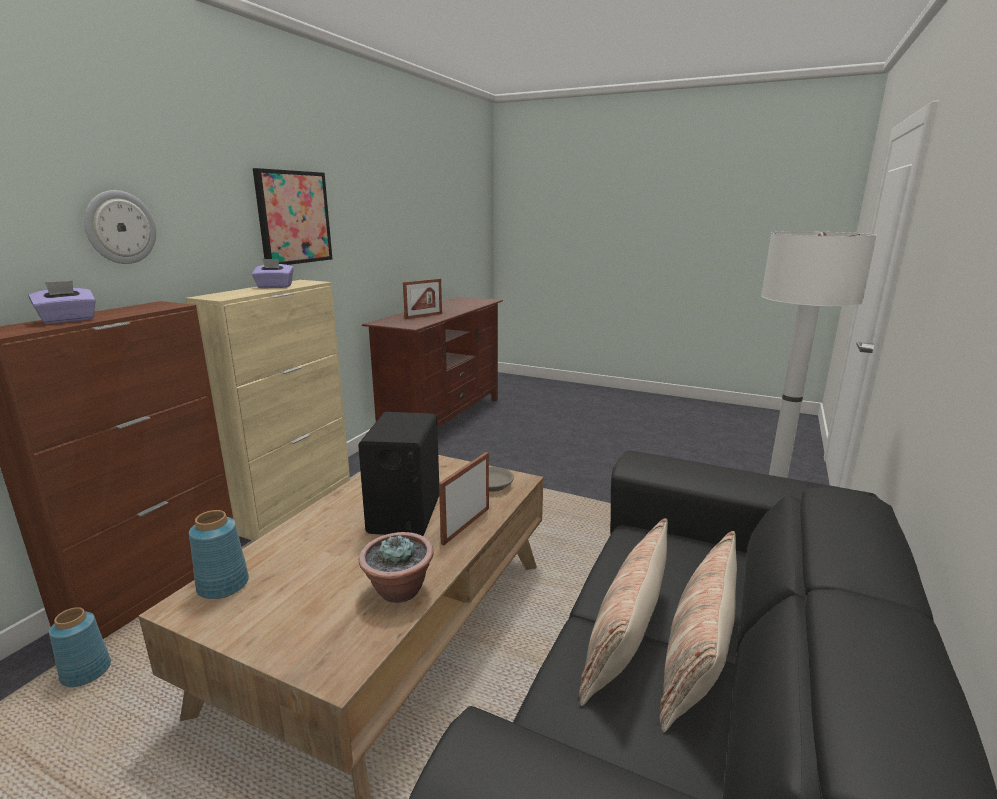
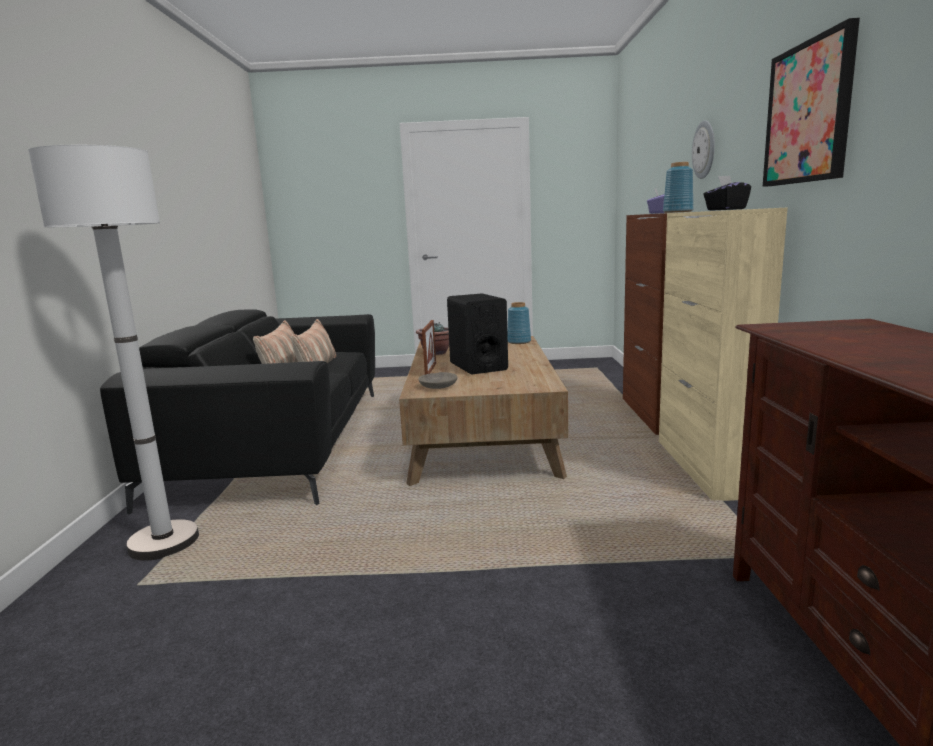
camera: 155 degrees right, 5 degrees down
blue vase [49,607,111,687] -> blue vase moved to [663,162,693,213]
purple tissue box [252,259,294,288] -> black tissue box [703,176,751,211]
picture frame [403,279,442,319] -> none

